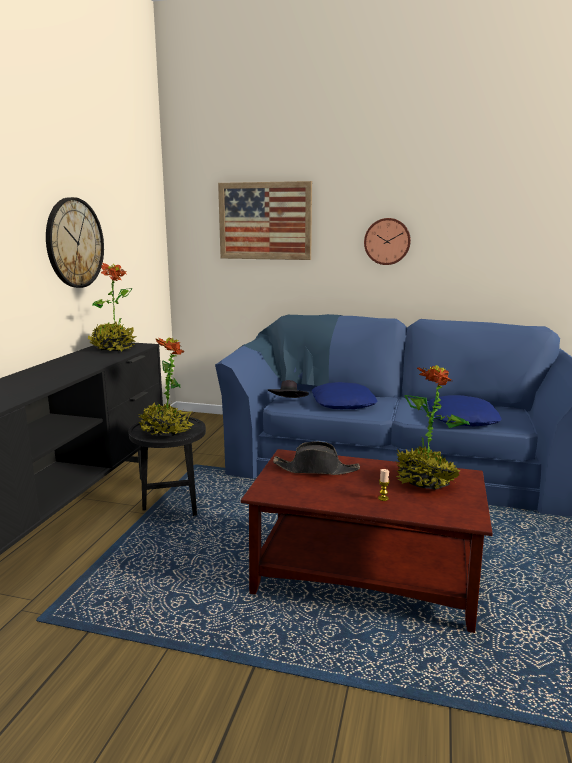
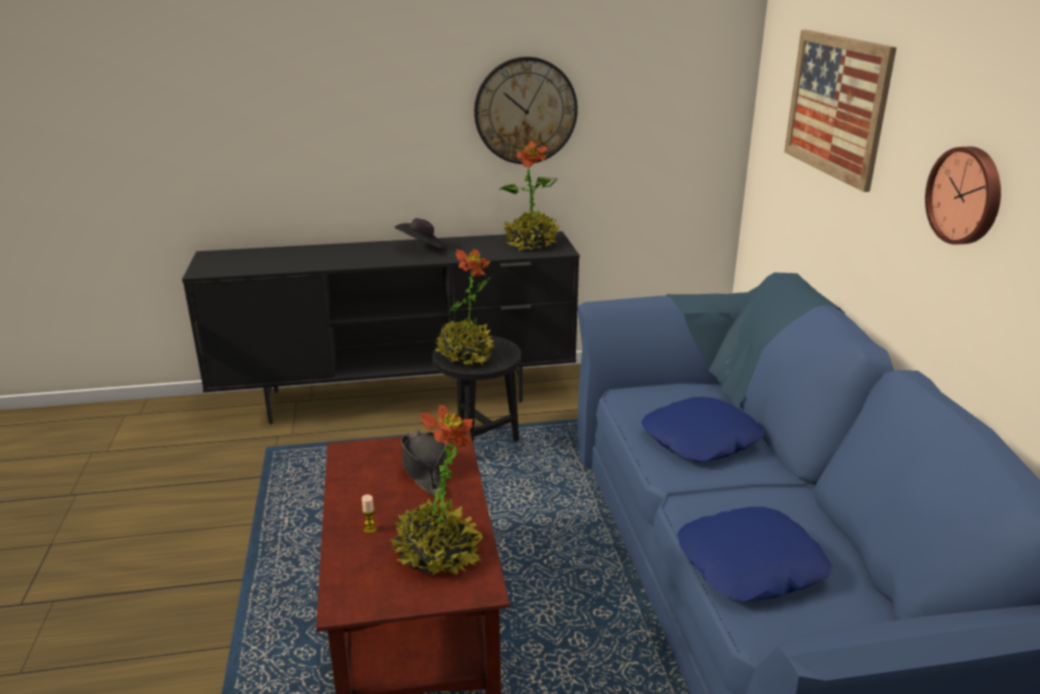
camera: 65 degrees right, 10 degrees up
black hat [268,380,309,398] -> black hat moved to [394,218,446,249]

